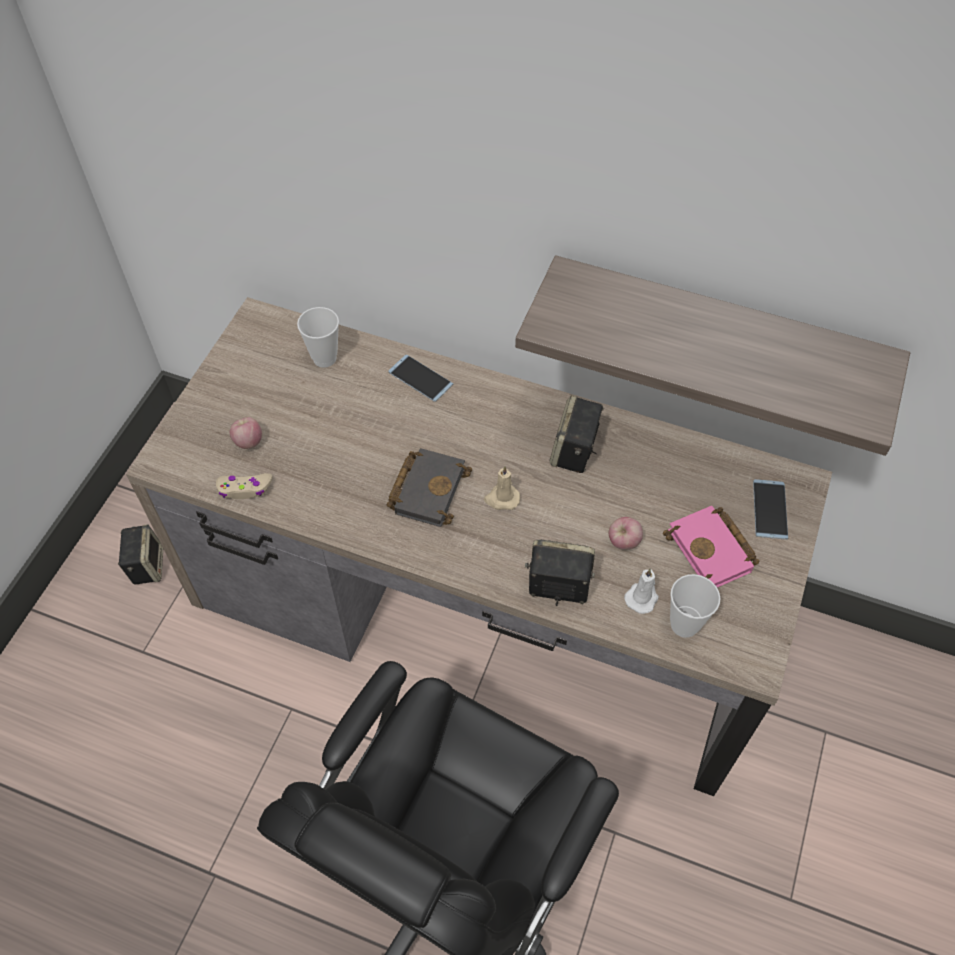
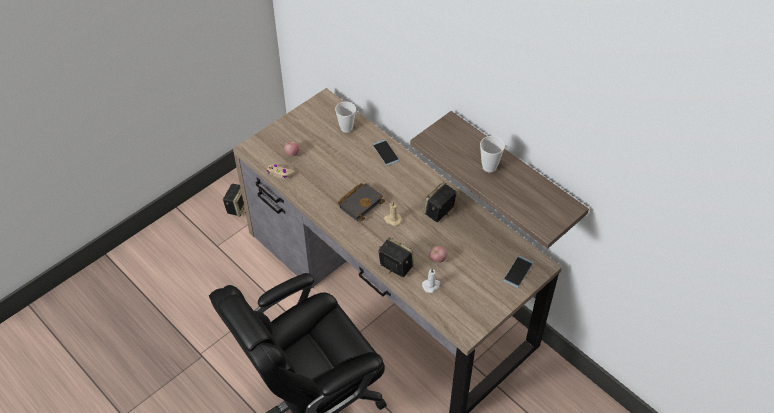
camera: 25 degrees right, 5 degrees down
pink book [663,506,760,587] -> none
cup [670,574,720,638] -> cup moved to [480,136,505,172]

